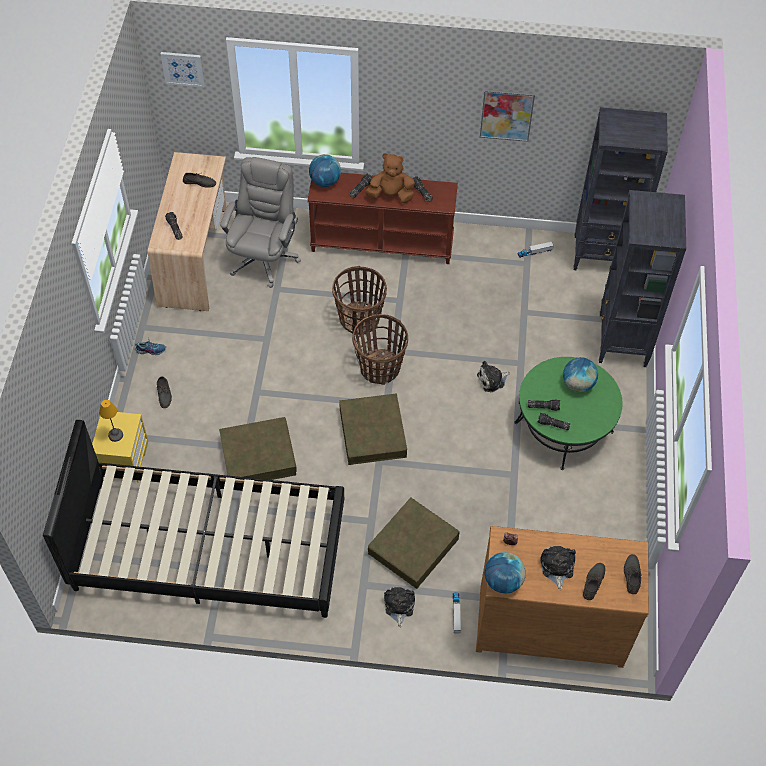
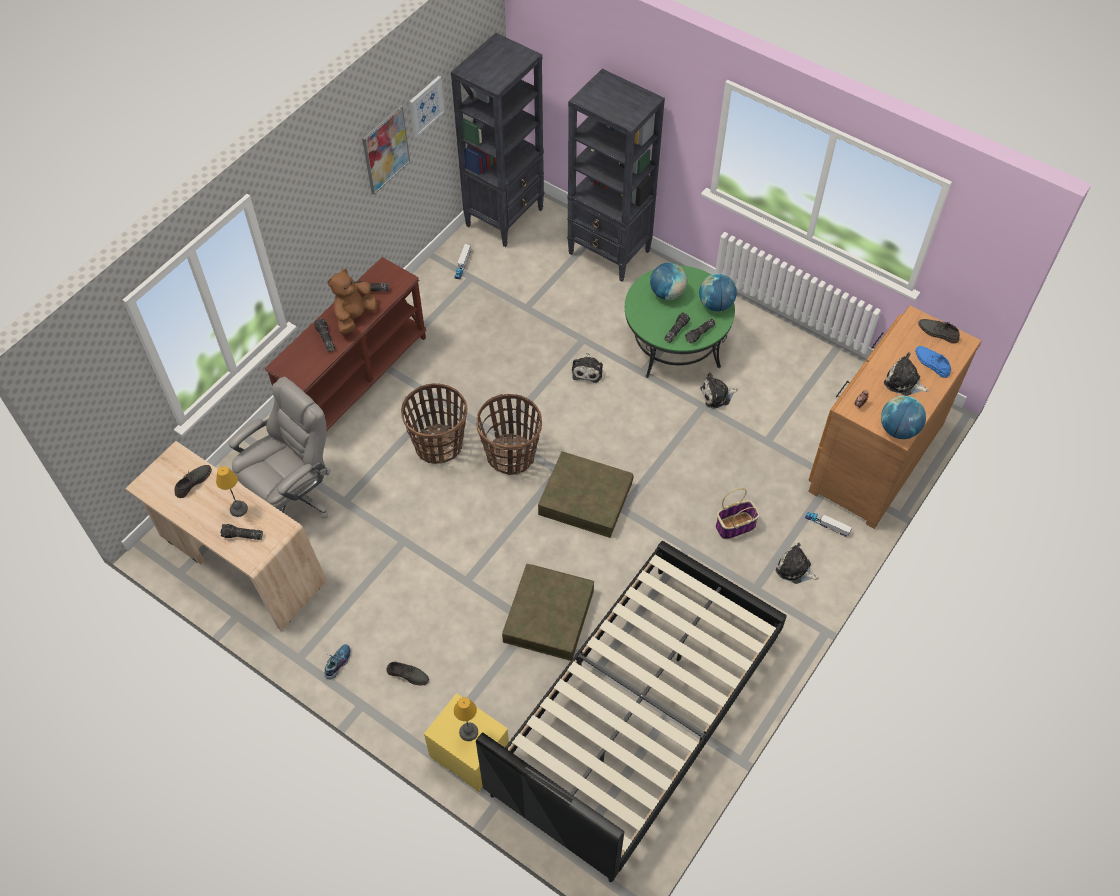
camera: 60 degrees left, 0 degrees up
picture [161,52,205,87] -> picture moved to [410,76,445,138]
grey office chair [220,157,301,288] -> grey office chair turned 90 degrees clockwise [228,377,331,519]
globe [309,154,341,187] -> globe moved to [699,274,737,311]
brown storage box [368,497,460,589] -> basket [716,488,760,539]
grey shoe [583,563,605,600] -> blue shoe [915,346,951,378]
none -> table lamp [216,466,248,517]
none -> plush toy [700,372,738,409]

